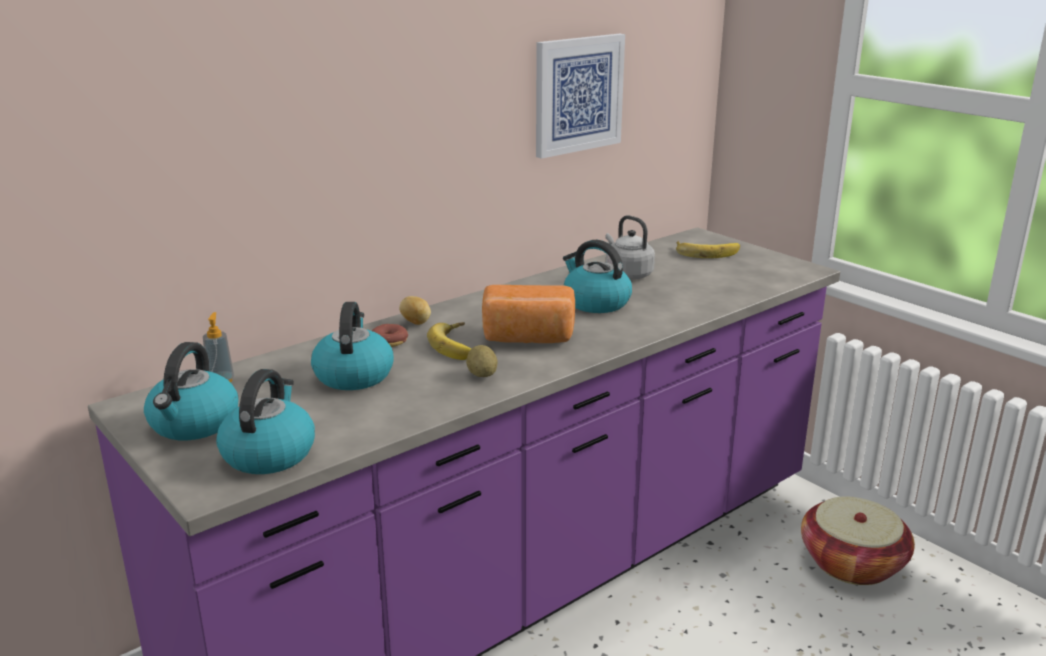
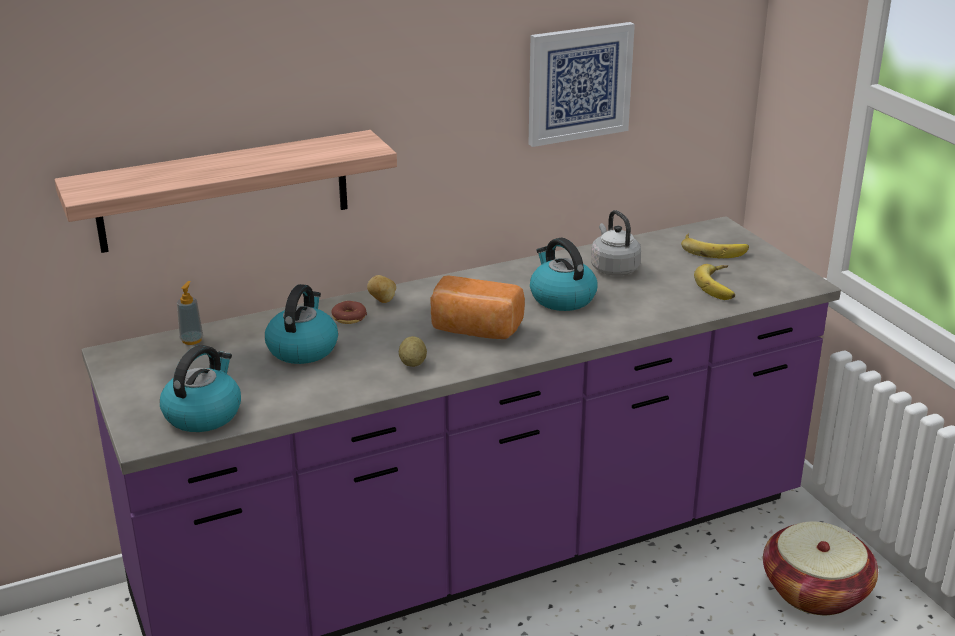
camera: 15 degrees right, 5 degrees up
kettle [144,342,238,440] -> none
banana [427,322,472,360] -> banana moved to [694,264,735,300]
none -> shelf [54,130,397,253]

